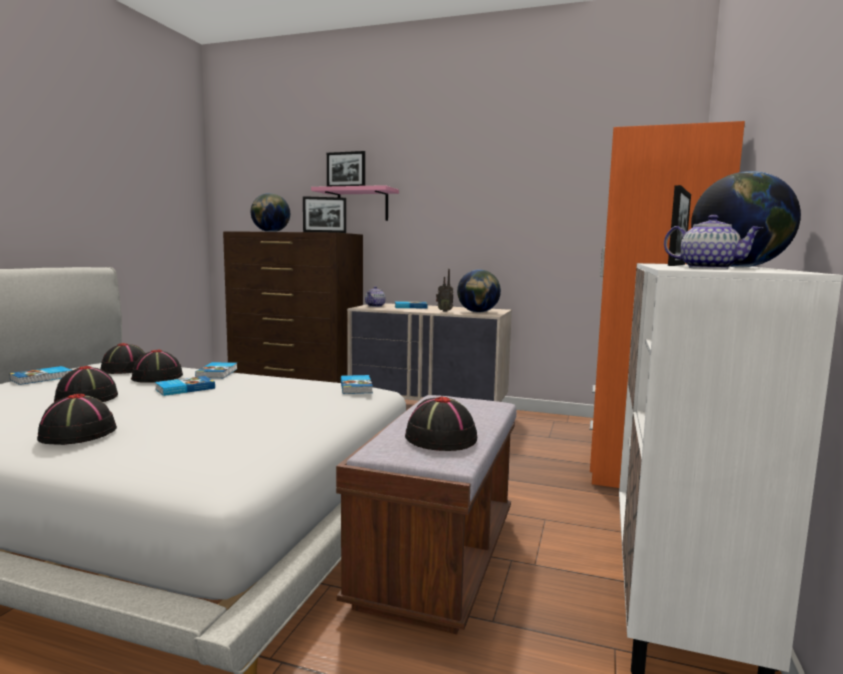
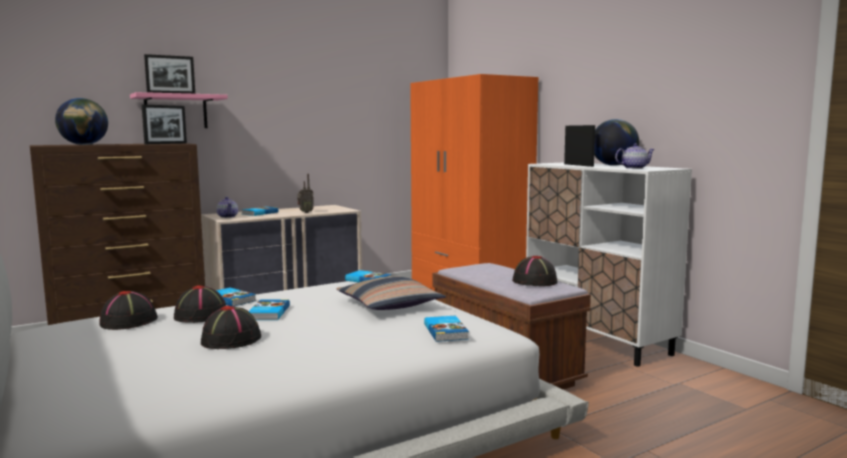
camera: 50 degrees left, 0 degrees up
book [9,366,72,385] -> book moved to [424,316,469,342]
black hat [37,394,117,445] -> none
globe [457,269,501,313] -> none
none -> pillow [336,276,446,310]

